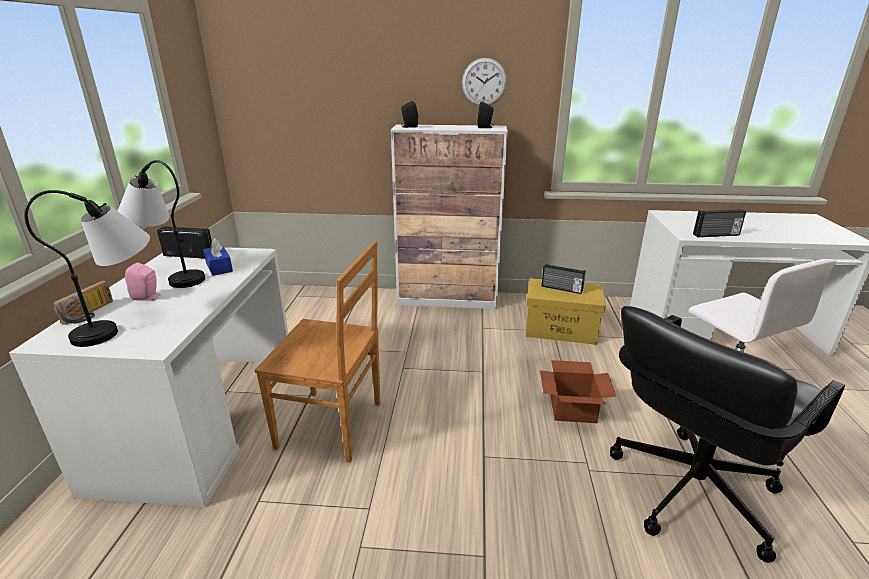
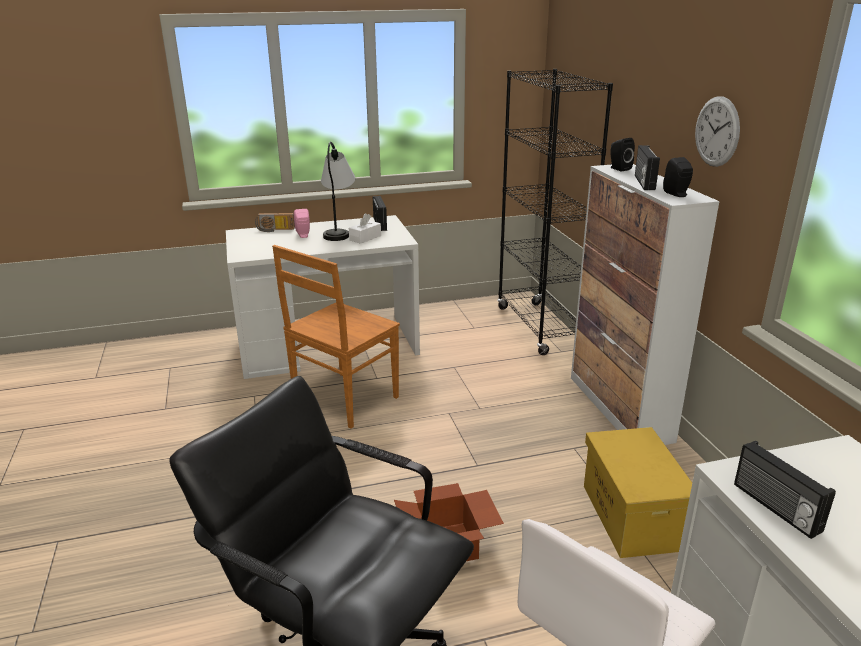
camera: 70 degrees right, 0 degrees up
table lamp [24,190,150,347] -> none
blue tissue box [203,238,233,276] -> white tissue box [349,213,381,244]
brown chair [255,241,380,463] -> brown chair turned 45 degrees clockwise [272,245,400,429]
radio [542,264,586,294] -> radio moved to [635,145,660,190]
none -> black bookcase [497,69,613,355]

